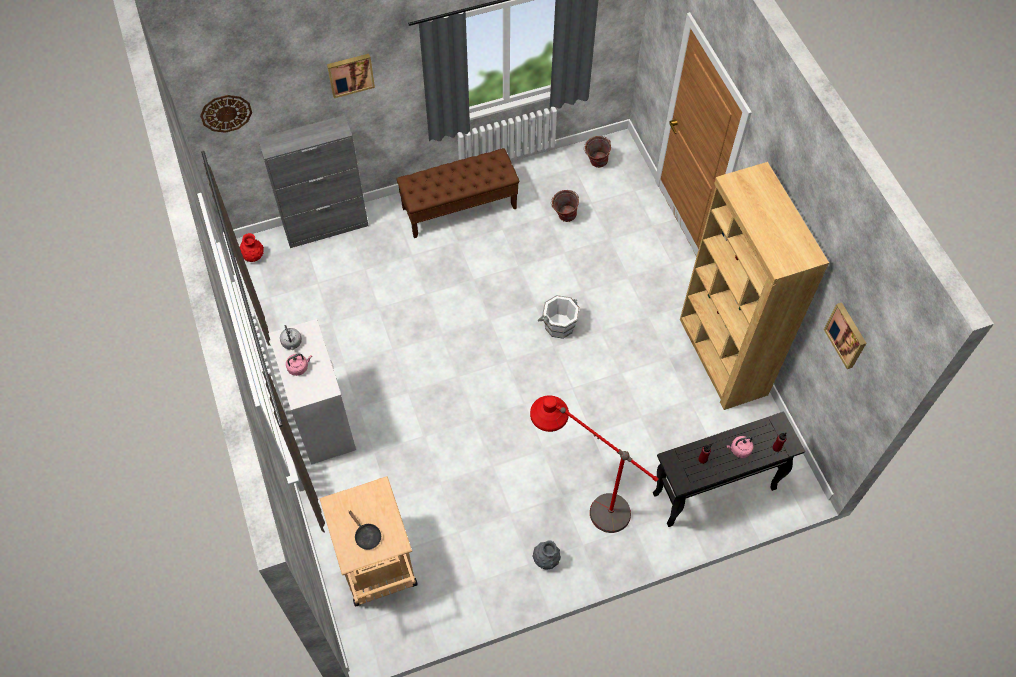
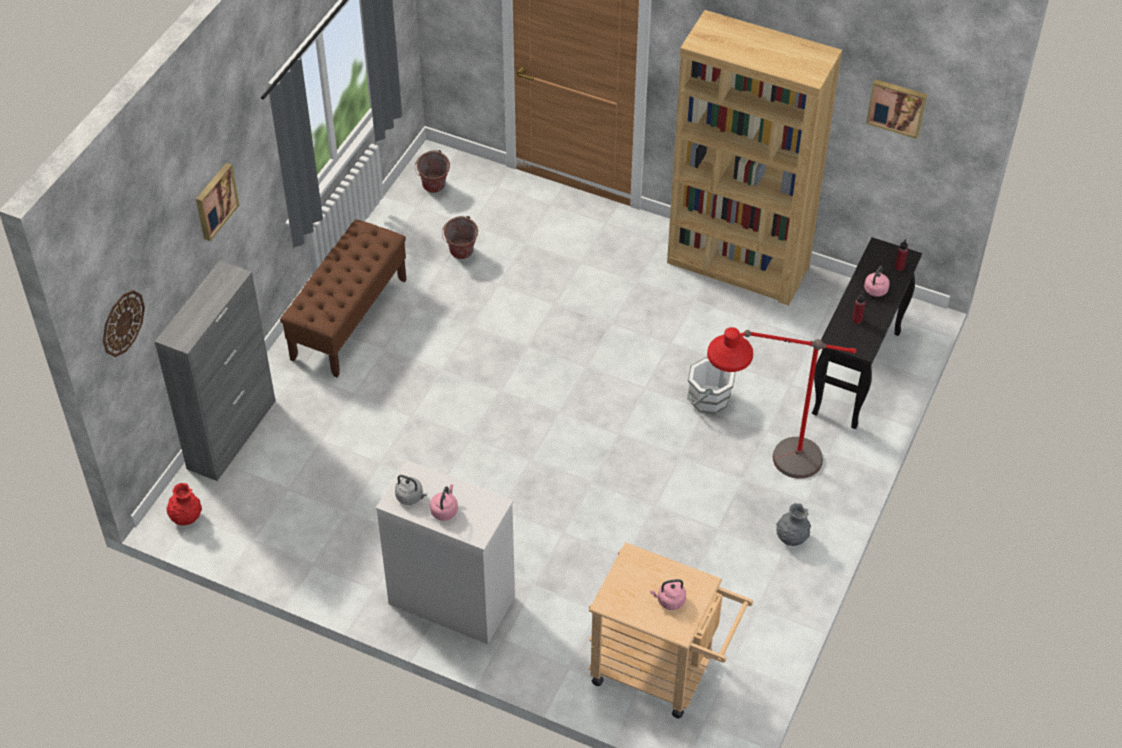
camera: 45 degrees left, 10 degrees down
black frying pan [349,511,381,550] -> pink kettle [650,579,686,610]
white bucket [538,295,580,339] -> white bucket moved to [687,357,736,414]

